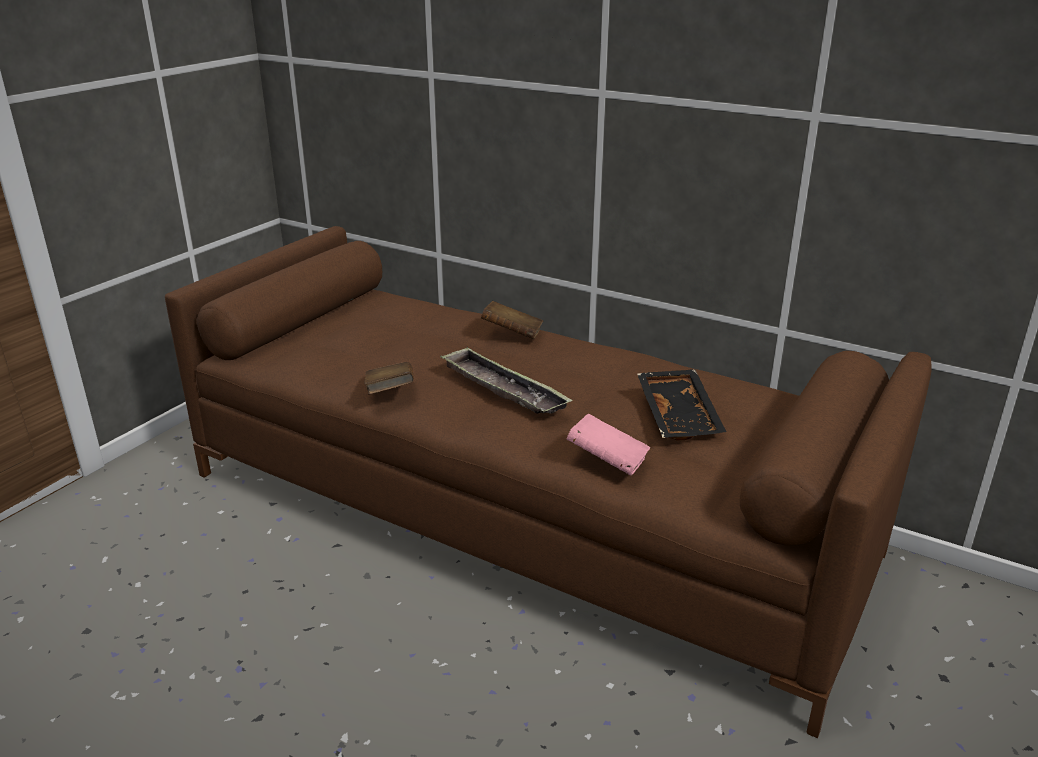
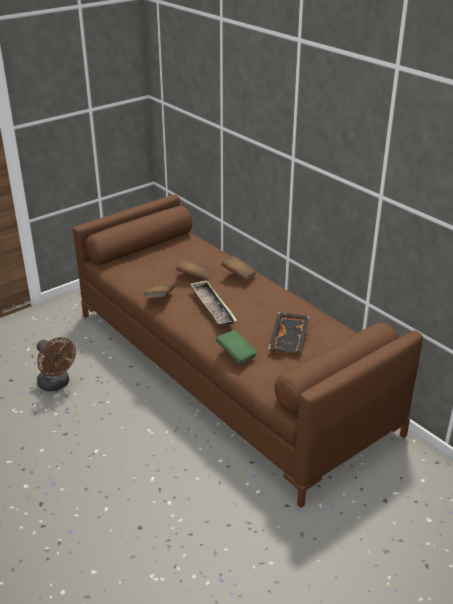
camera: 20 degrees right, 5 degrees up
pink book [566,414,650,475] -> green book [216,330,258,364]
none -> brown fan [37,337,76,392]
none -> brown book [176,258,209,281]

